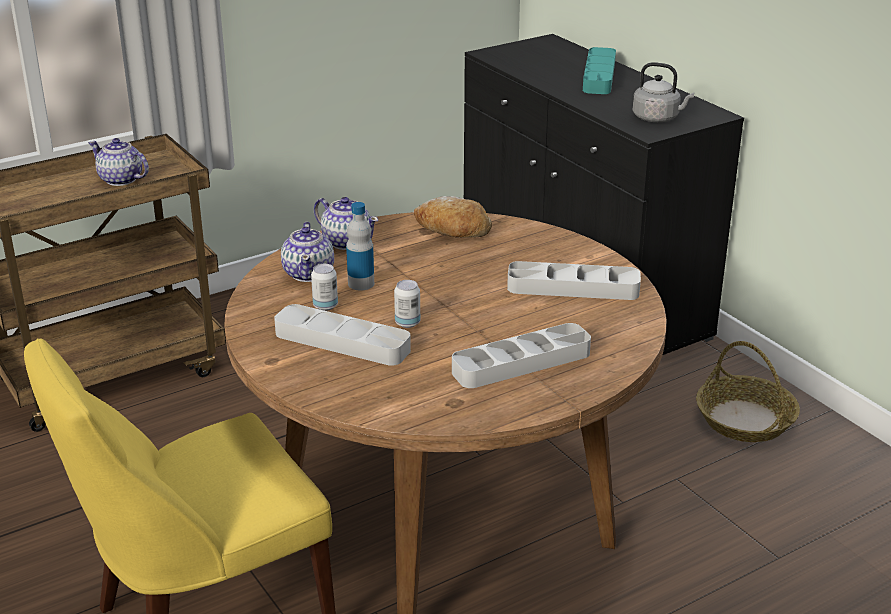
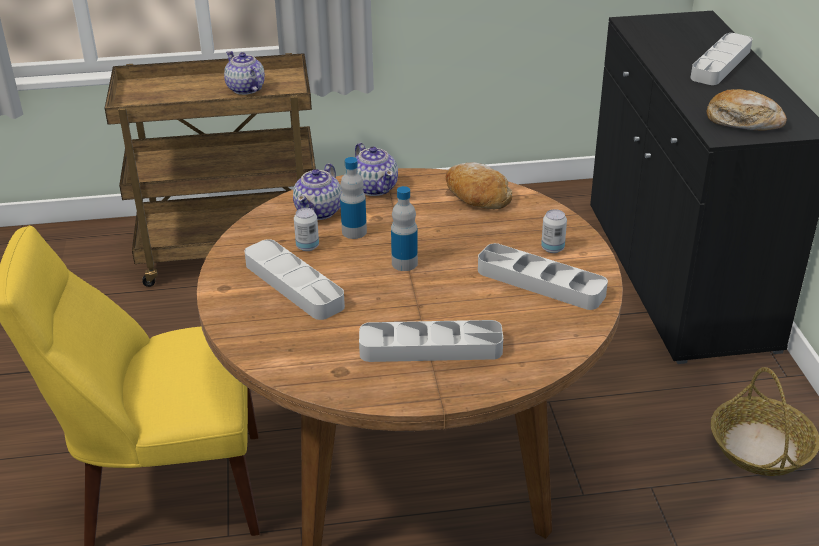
camera: 25 degrees right, 5 degrees up
can [394,280,420,328] -> can moved to [541,209,567,253]
turquoise tray [583,47,616,94] -> grey tray [691,33,752,85]
grey kettle [633,62,694,122] -> bread [707,89,787,131]
none -> bottle [391,186,418,271]

